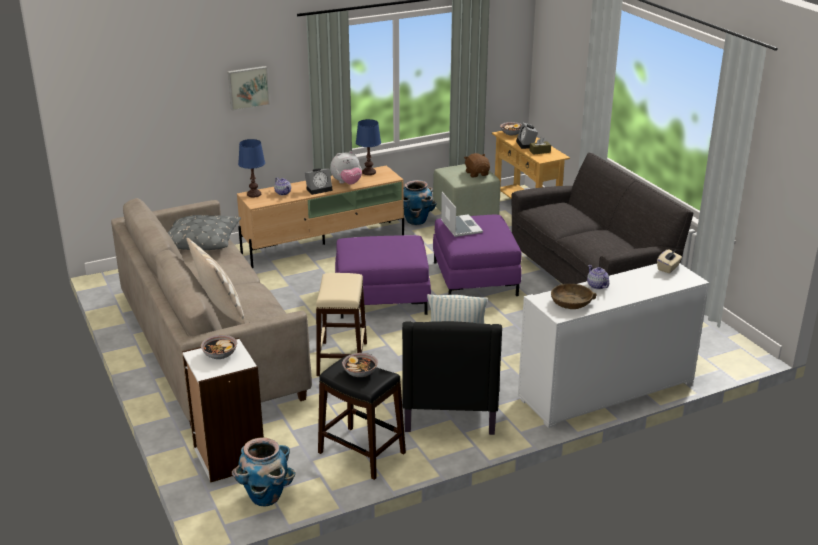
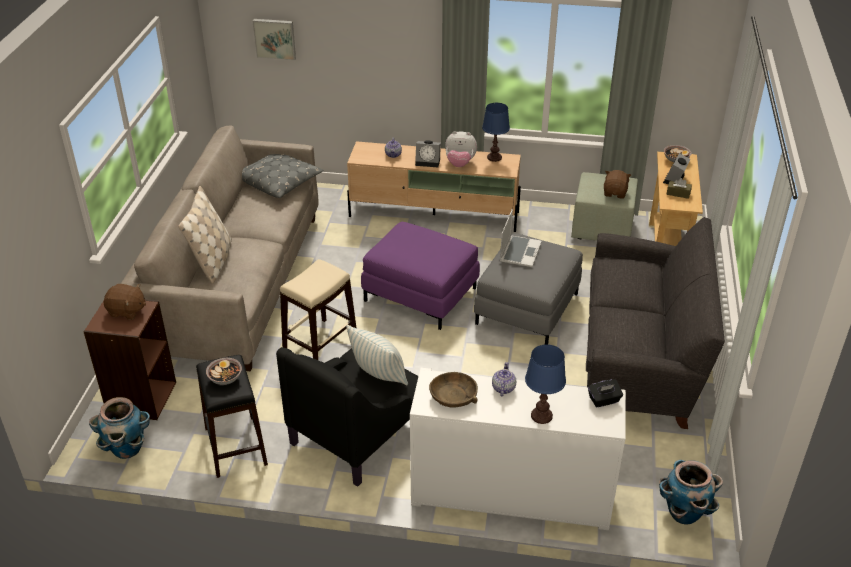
camera: 35 degrees right, 10 degrees up
white bookcase [182,338,264,483] -> brown bookcase [83,299,176,420]
bowl [201,335,237,359] -> brown plush toy [104,284,146,320]
picture [228,66,270,111] -> picture moved to [252,19,296,60]
blue table lamp [238,139,265,198] -> blue table lamp moved to [525,344,566,424]
planter [404,180,437,225] -> planter moved to [659,460,723,525]
purple ottoman [433,215,522,296] -> grey ottoman [474,233,583,344]
beige tissue box [657,249,682,273] -> black tissue box [588,379,623,407]

